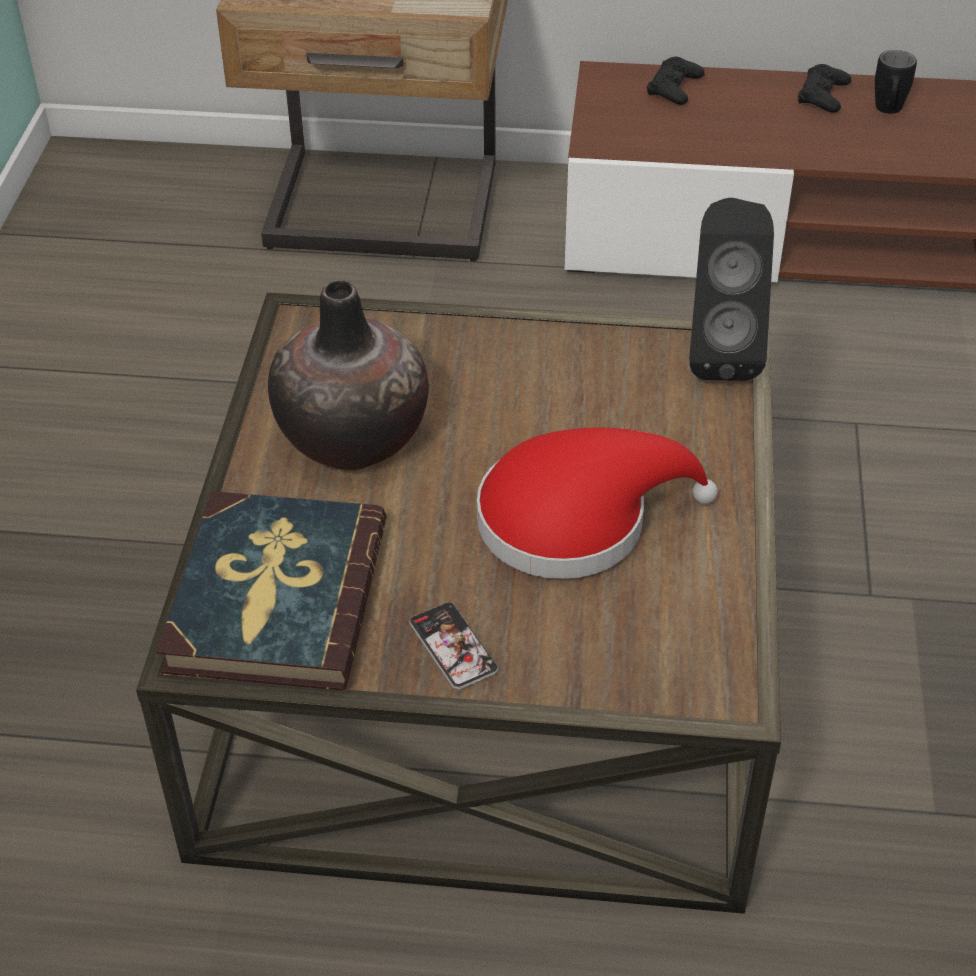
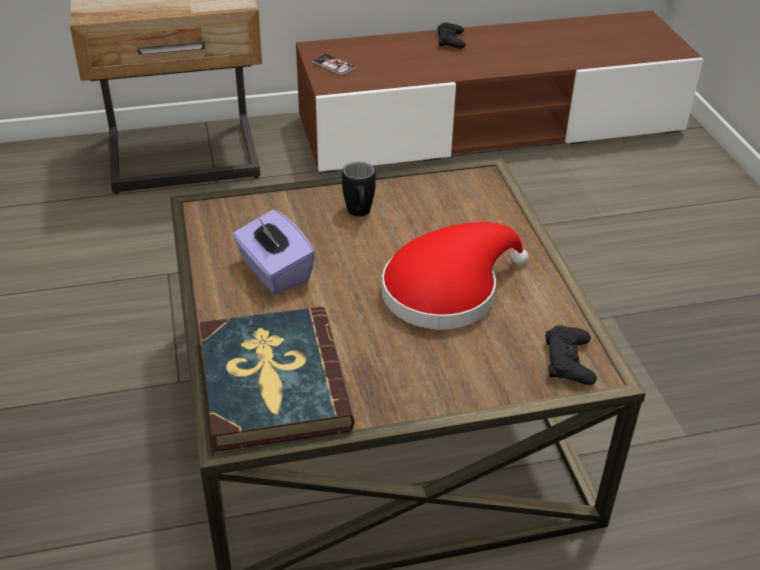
camera: 20 degrees left, 5 degrees down
vase [268,280,429,470] -> purple tissue box [233,210,316,294]
phone [409,602,499,690] -> phone moved to [312,54,355,75]
black game controller [647,57,705,105] -> black game controller moved to [545,325,597,385]
black speaker [689,198,774,381] -> none
black mug [875,50,917,114] -> black mug moved to [342,162,376,217]

